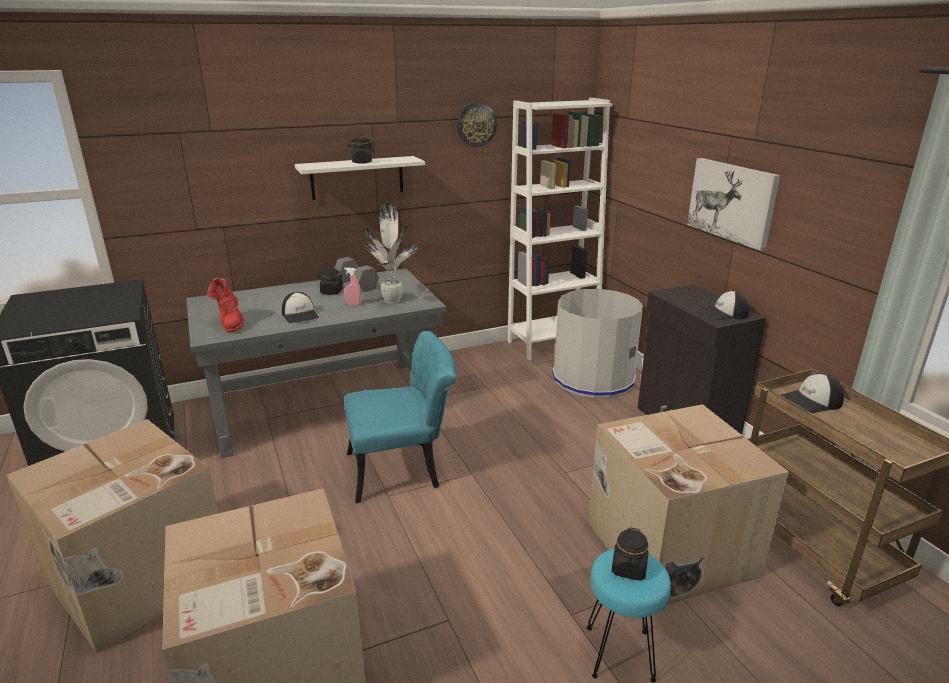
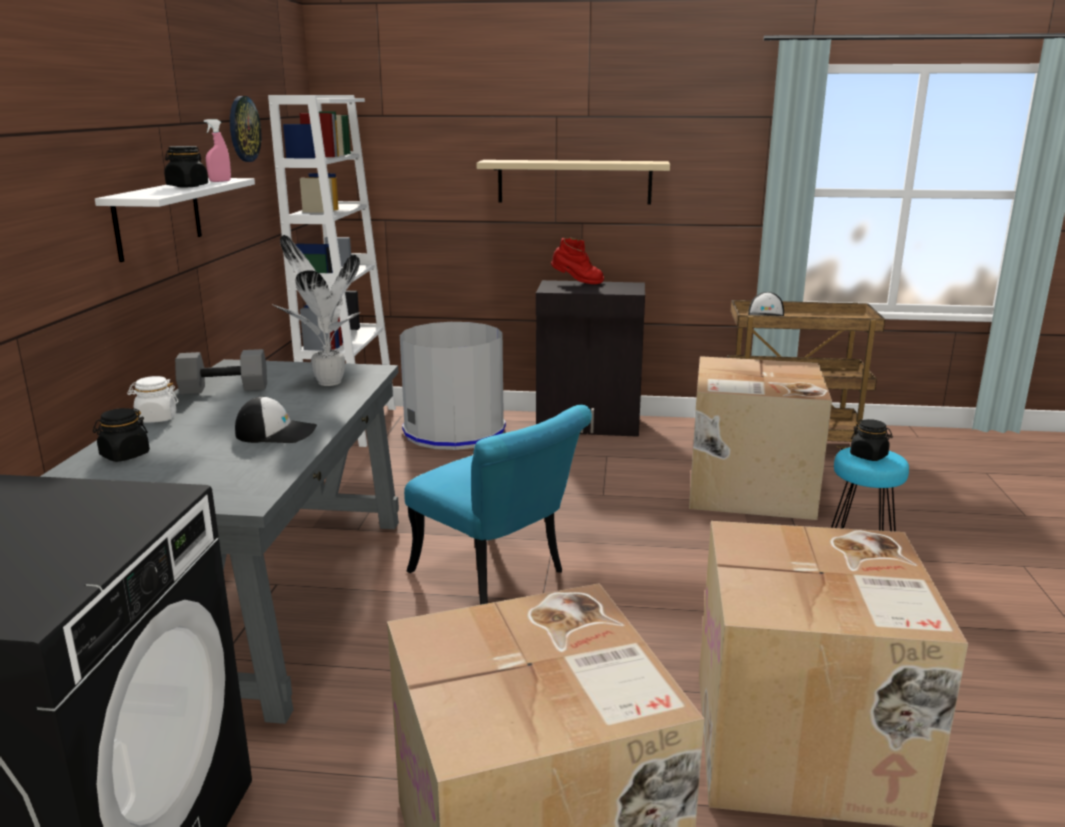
camera: 60 degrees left, 5 degrees down
red boot [207,277,244,333] -> red boot moved to [551,238,604,284]
black jar [317,268,344,294] -> black jar moved to [93,408,150,462]
pink spray bottle [344,267,361,305] -> pink spray bottle moved to [204,119,231,182]
turquoise chair [345,331,456,503] -> turquoise chair turned 120 degrees clockwise [404,405,592,605]
picture [687,158,780,251] -> beige shelf [477,160,670,204]
cap [699,291,750,320] -> none
none -> white jar [127,376,178,423]

